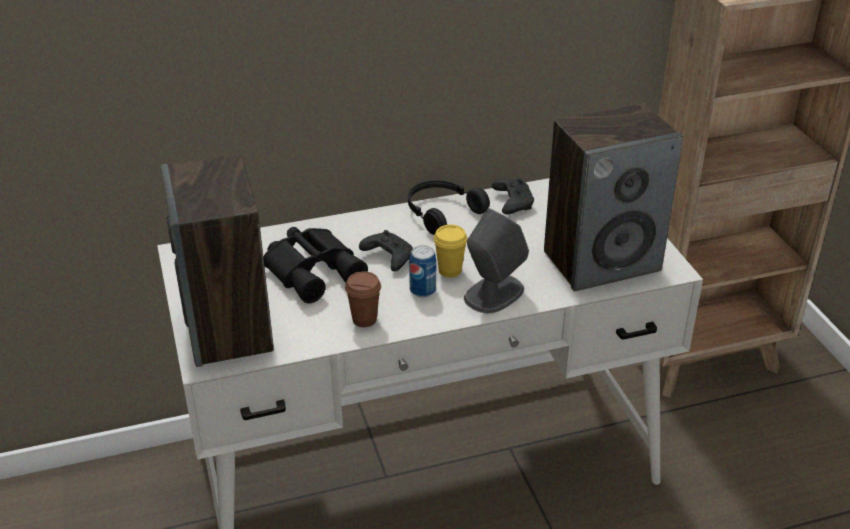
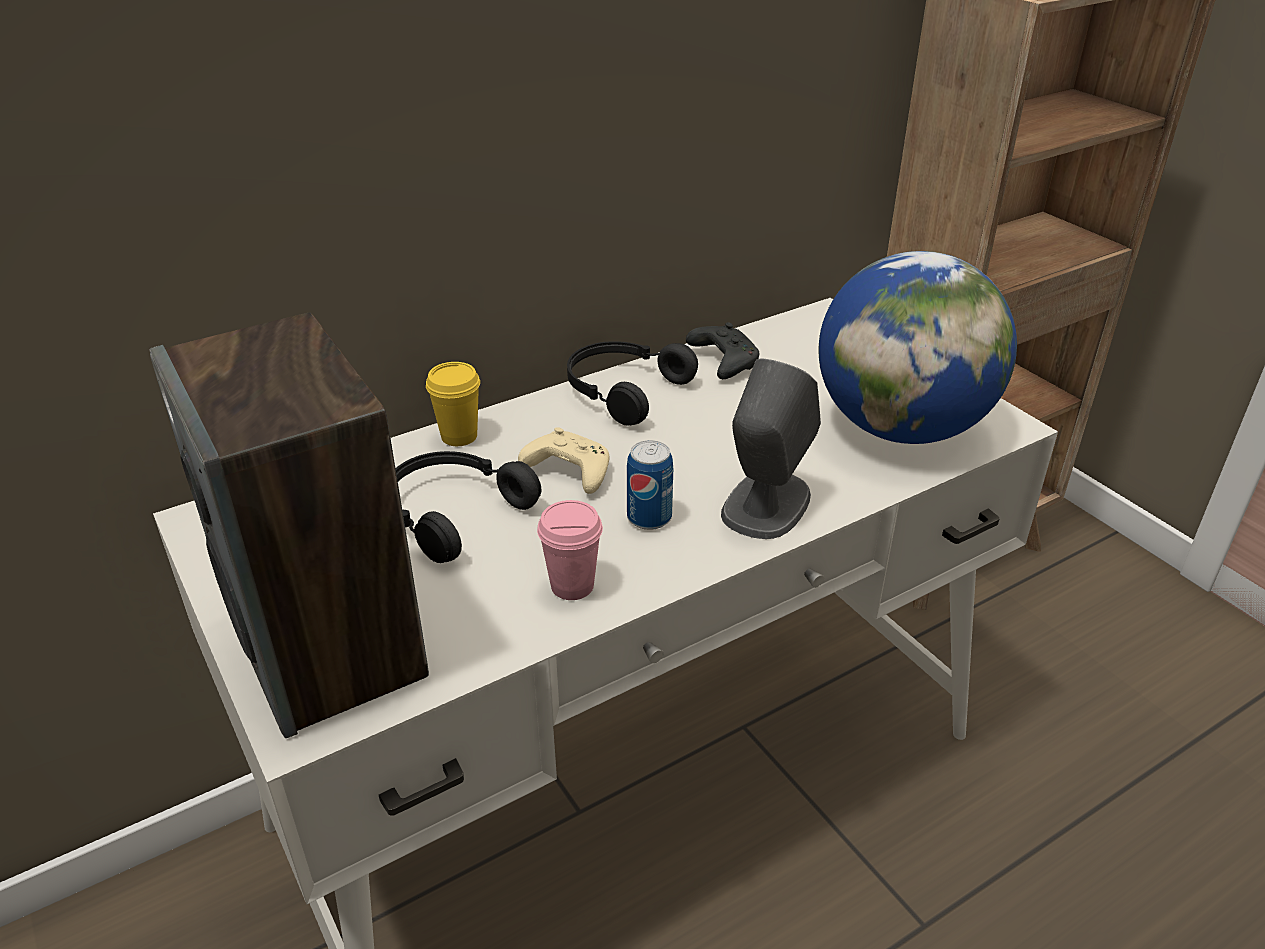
camera: 15 degrees left, 0 degrees up
black binoculars [263,227,368,303] -> black headphones [396,451,541,563]
brown cup [345,271,381,327] -> pink cup [537,500,603,600]
black game controller [359,230,413,272] -> beige game controller [518,427,610,494]
yellow cup [434,225,467,278] -> yellow cup moved to [426,362,480,446]
speaker [544,103,683,291] -> globe [819,251,1017,444]

